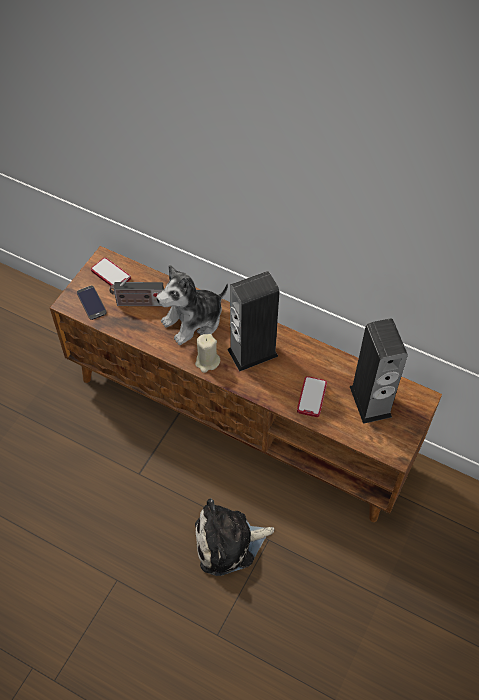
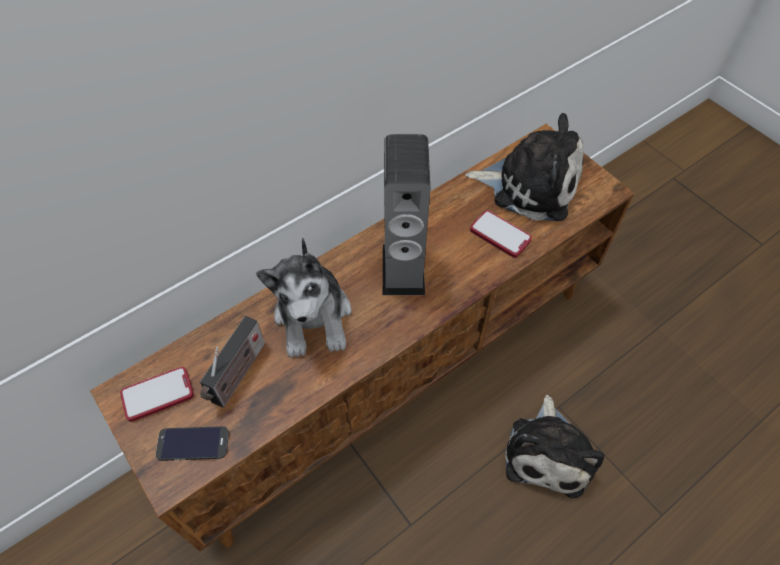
camera: 65 degrees left, 0 degrees up
beige candle [195,334,221,373] -> none
speaker [350,318,408,424] -> plush toy [465,113,584,221]

